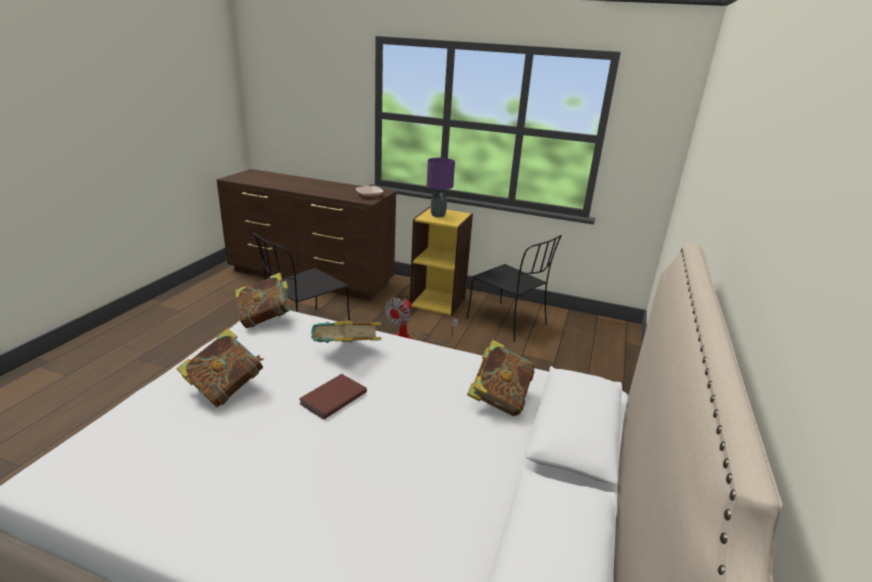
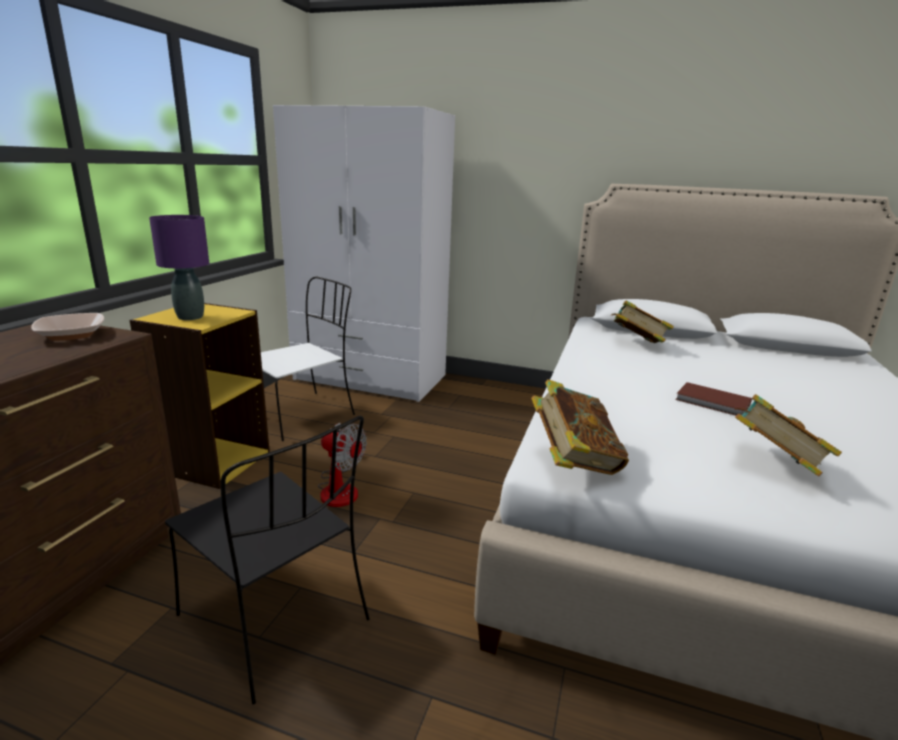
camera: 90 degrees left, 5 degrees down
book [311,321,381,343] -> none
black chair [467,235,562,342] -> white chair [261,276,355,441]
none -> white wardrobe [273,105,455,402]

